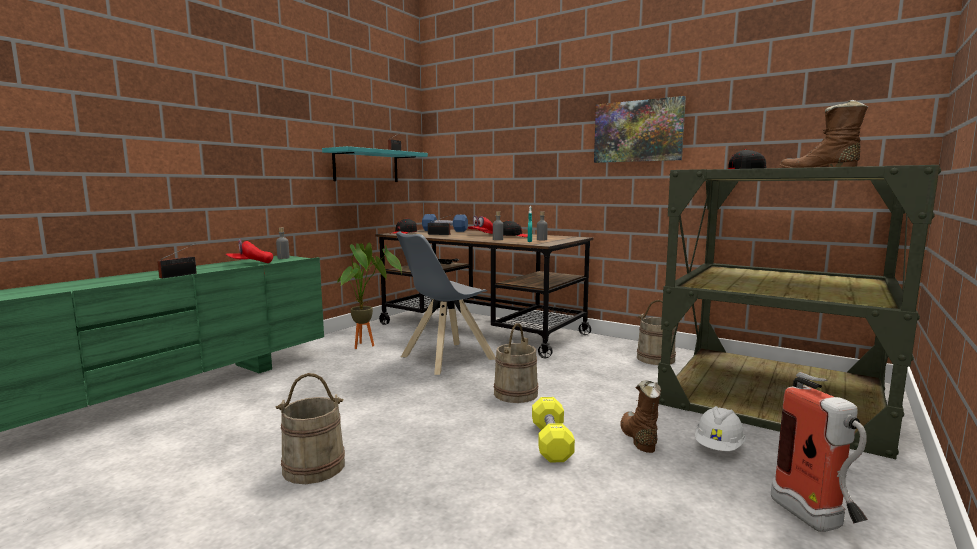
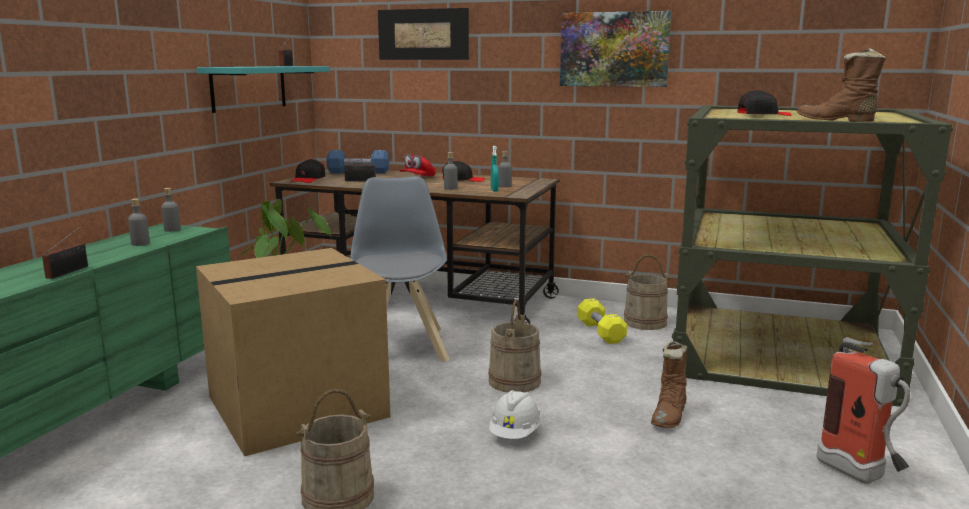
camera: 15 degrees left, 5 degrees up
red cap [226,239,273,263] -> grey bottle [128,198,150,246]
grey chair [396,231,496,375] -> grey chair turned 135 degrees clockwise [350,176,450,362]
yellow dumbbell [532,397,575,462] -> yellow dumbbell moved to [577,298,627,344]
brown boot [620,380,661,453] -> brown boot turned 135 degrees counterclockwise [651,341,687,428]
white hard hat [695,406,746,451] -> white hard hat moved to [489,390,541,439]
none -> cardboard box [196,248,391,457]
none -> picture [378,8,469,60]

